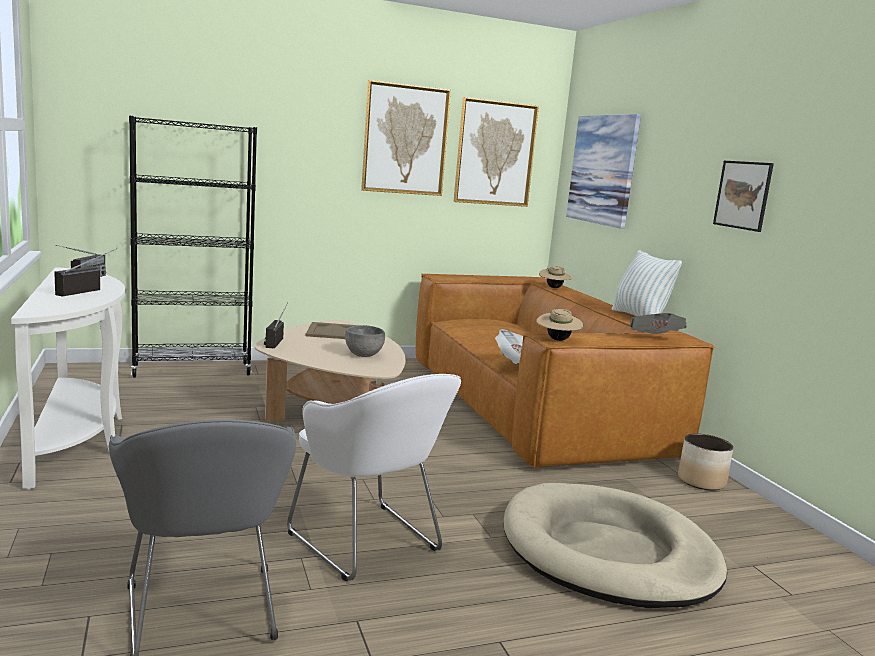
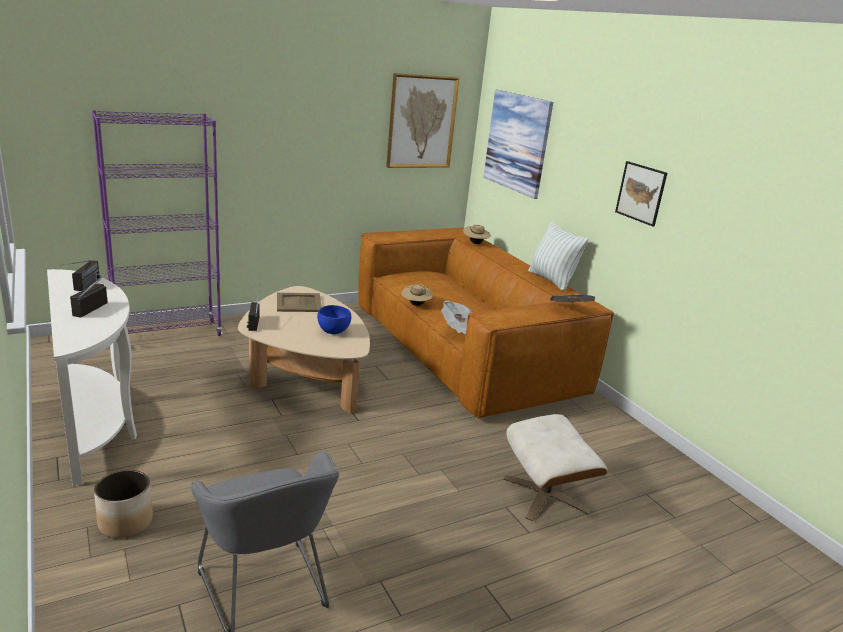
camera: 10 degrees left, 10 degrees up
black bookcase [129,116,257,378] -> purple bookcase [92,110,222,336]
white armchair [287,374,461,581] -> none
grey bowl [345,325,385,357] -> blue bowl [317,305,351,334]
picture [361,80,451,196] -> none
beige dog bed [503,483,727,608] -> beige ottoman [503,414,607,521]
beige hat [536,309,583,341] -> beige hat moved to [402,284,433,306]
planter [678,433,733,490] -> planter moved to [94,470,153,538]

